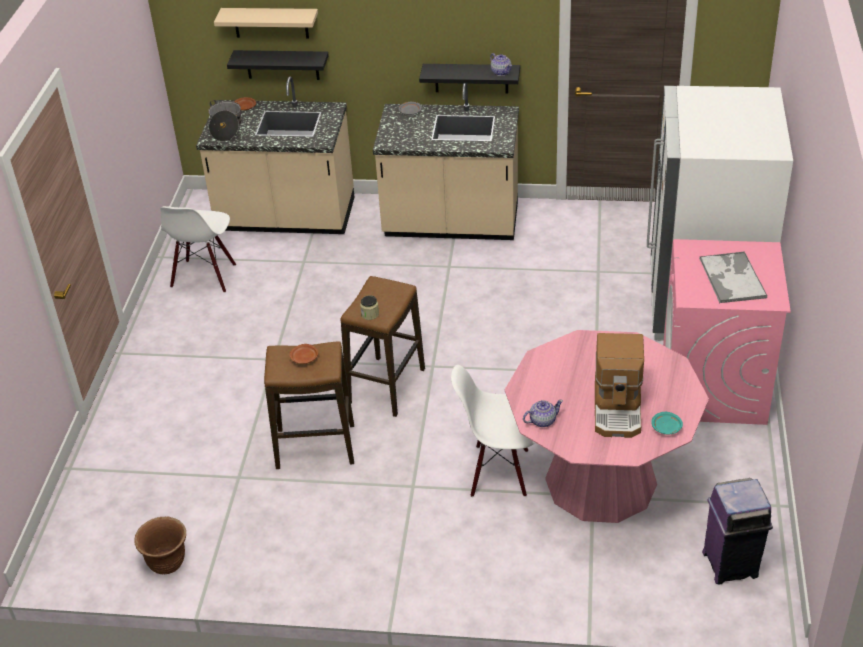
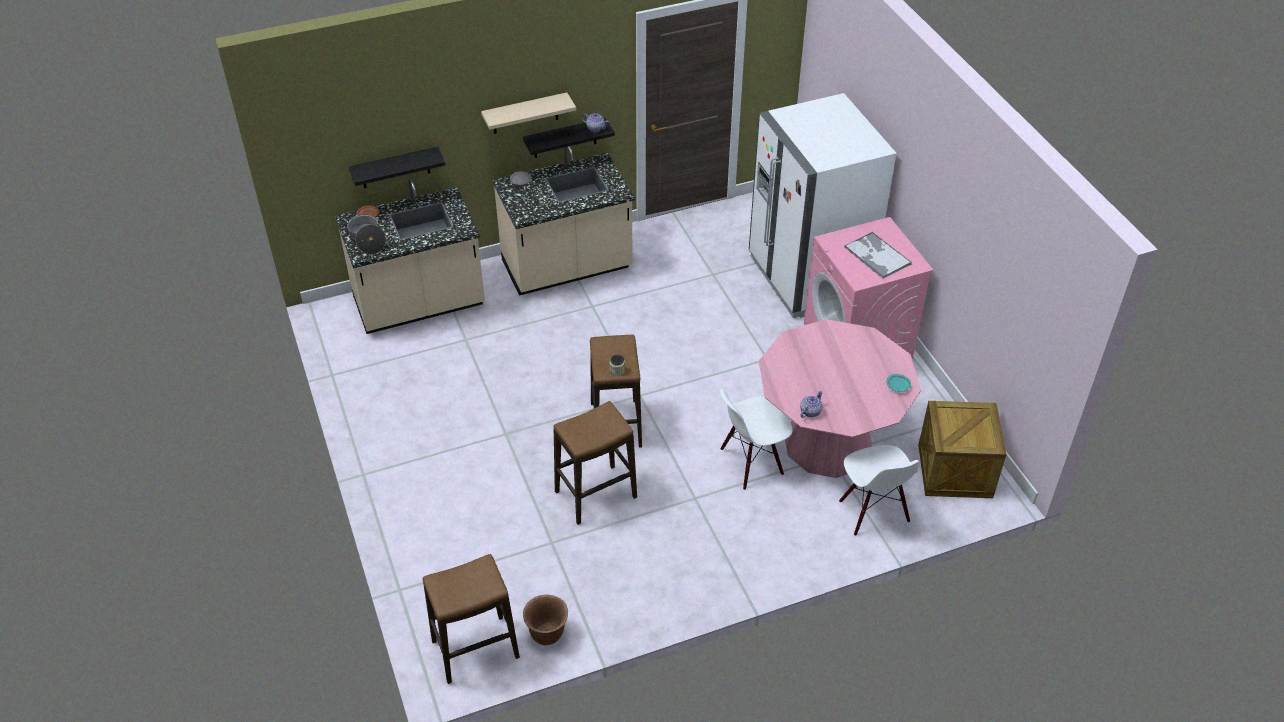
camera: 30 degrees left, 5 degrees up
white chair [161,206,236,293] -> white chair moved to [839,445,919,536]
beige shelf [214,8,318,39] -> beige shelf moved to [481,92,576,134]
brown plate [290,344,318,364] -> none
coffee machine [595,333,644,438] -> none
purple trash can [702,478,773,585] -> crate [918,401,1007,498]
none -> stool [423,554,520,684]

